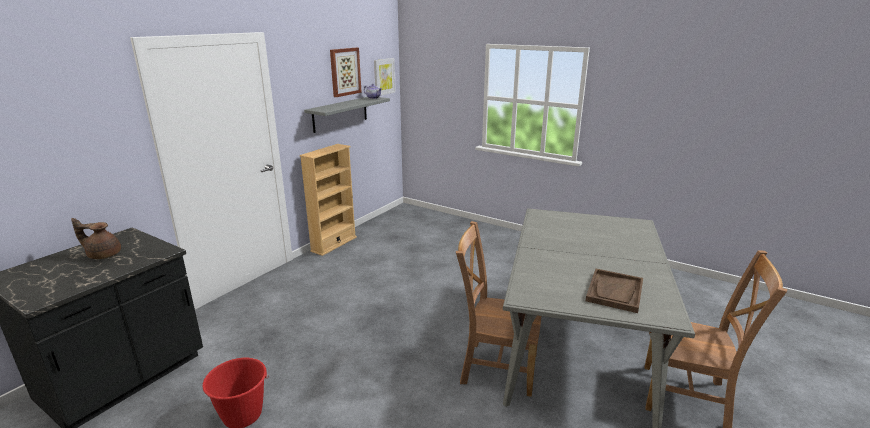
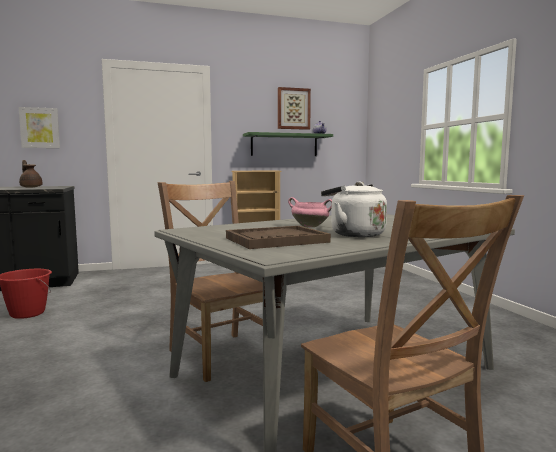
camera: 40 degrees right, 15 degrees down
grey shelf [304,97,390,133] -> green shelf [243,132,333,156]
picture [374,58,396,96] -> picture moved to [19,107,60,148]
none -> pink cooking pot [288,197,332,227]
none -> white kettle [321,181,387,237]

